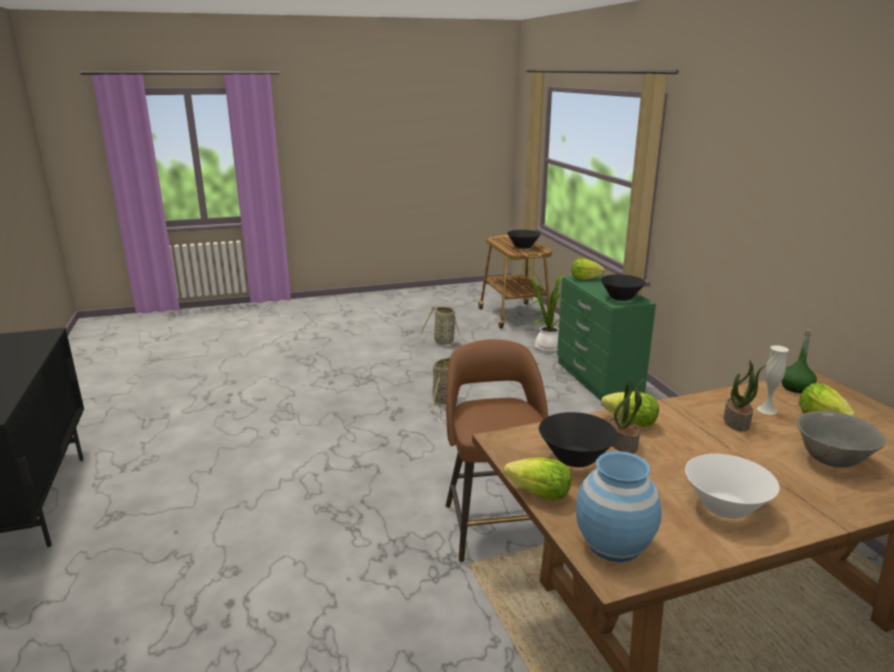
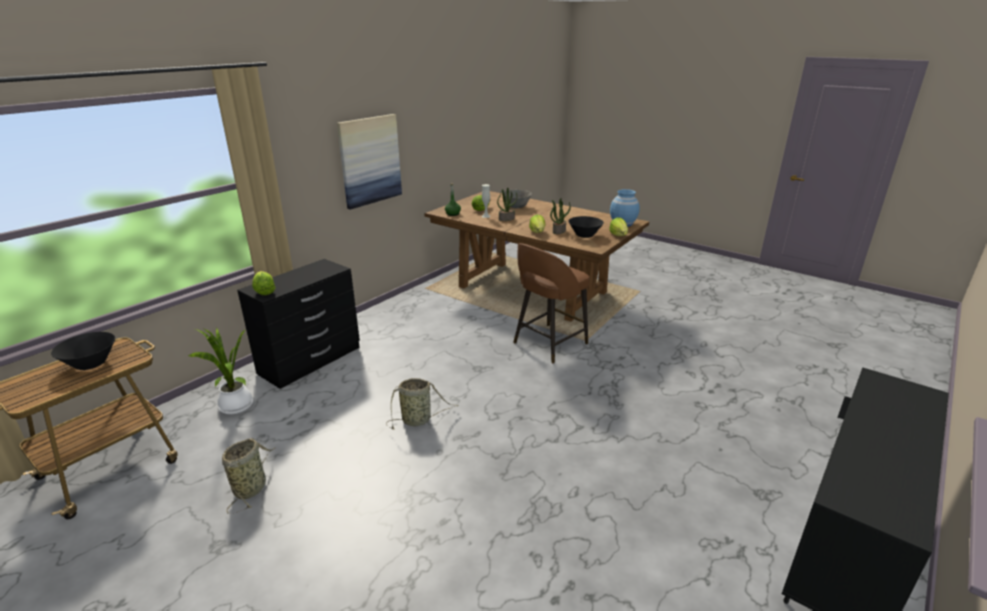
camera: 125 degrees left, 5 degrees up
green dresser [557,275,656,401] -> black dresser [237,259,360,389]
black bowl [601,274,646,301] -> none
white bowl [685,454,780,519] -> none
none -> picture [337,114,402,210]

